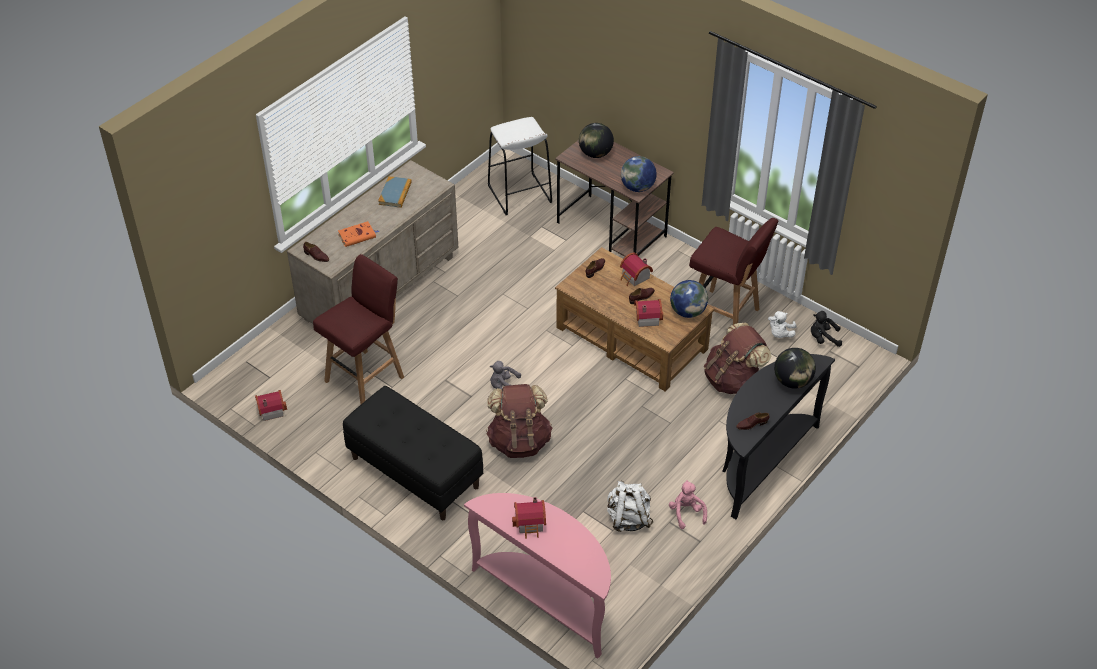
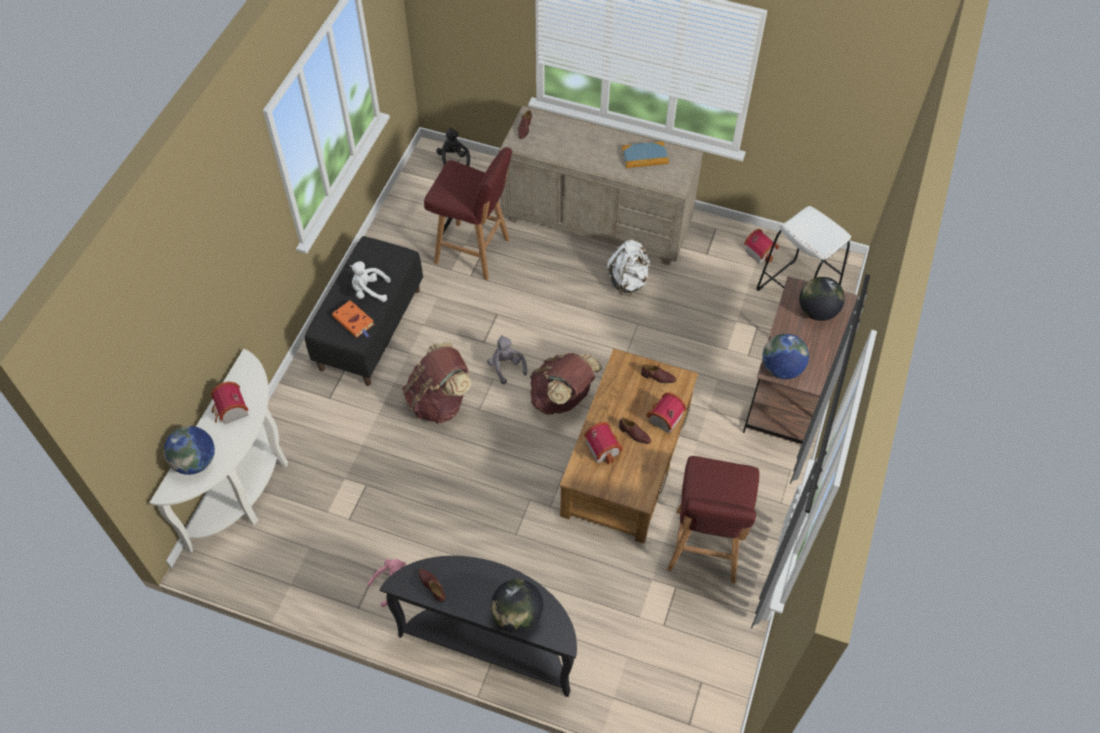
camera: 70 degrees right, 10 degrees up
toy house [255,390,287,421] -> toy house moved to [744,229,779,264]
orange book [338,221,379,247] -> orange book moved to [332,300,374,338]
pink console table [464,493,611,659] -> white console table [149,349,288,553]
white backpack [607,481,653,532] -> white backpack moved to [606,240,650,296]
globe [670,280,708,318] -> globe moved to [164,426,215,475]
brown backpack [704,323,771,394] -> brown backpack moved to [530,353,602,415]
white plush toy [768,311,796,338] -> white plush toy moved to [350,261,391,302]
black plush toy [811,311,842,347] -> black plush toy moved to [436,128,470,166]

